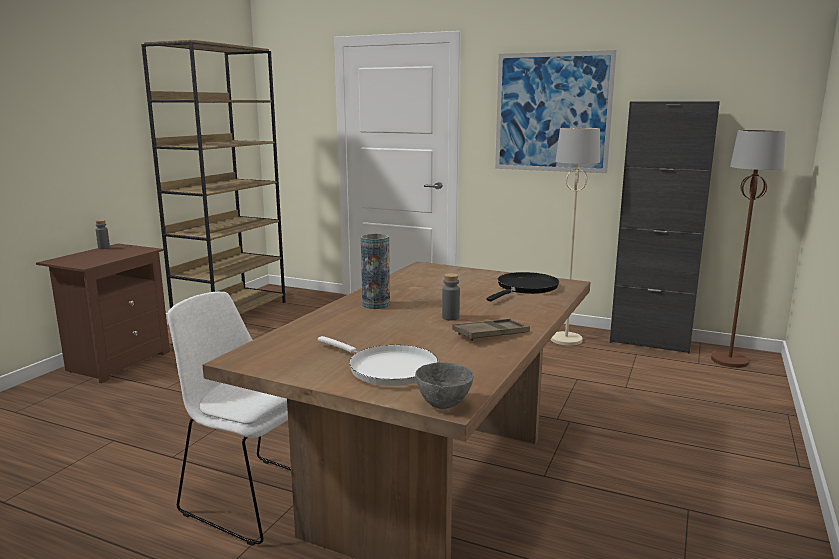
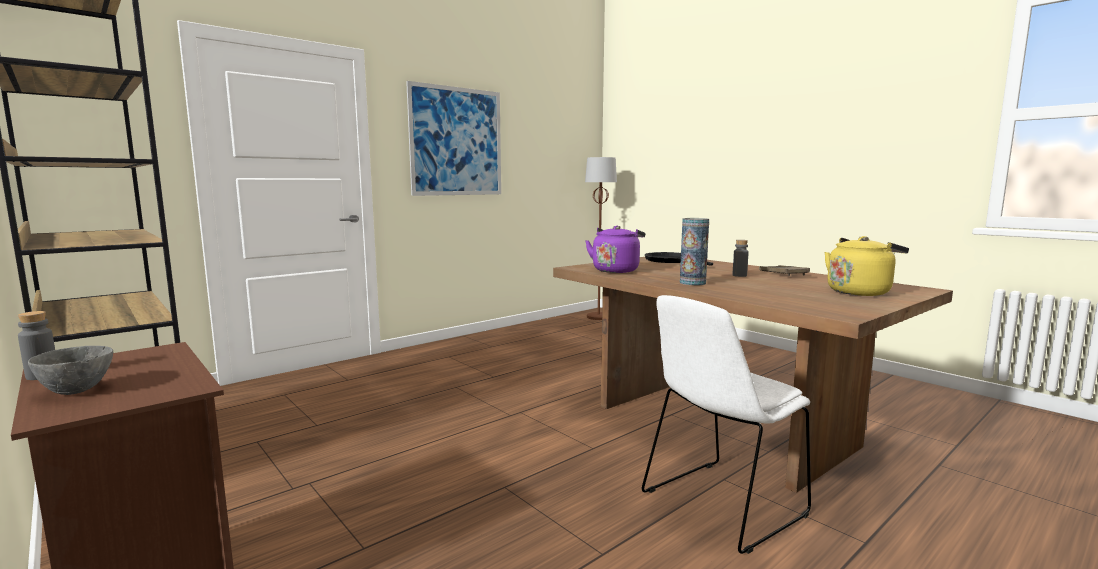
camera: 65 degrees left, 5 degrees down
white frying pan [318,336,438,386] -> yellow kettle [824,236,909,296]
grey bowl [415,362,474,409] -> grey bowl moved to [28,346,113,395]
beige floor lamp [550,128,600,346] -> none
black cabinet [610,101,720,354] -> none
none -> purple kettle [585,226,645,273]

